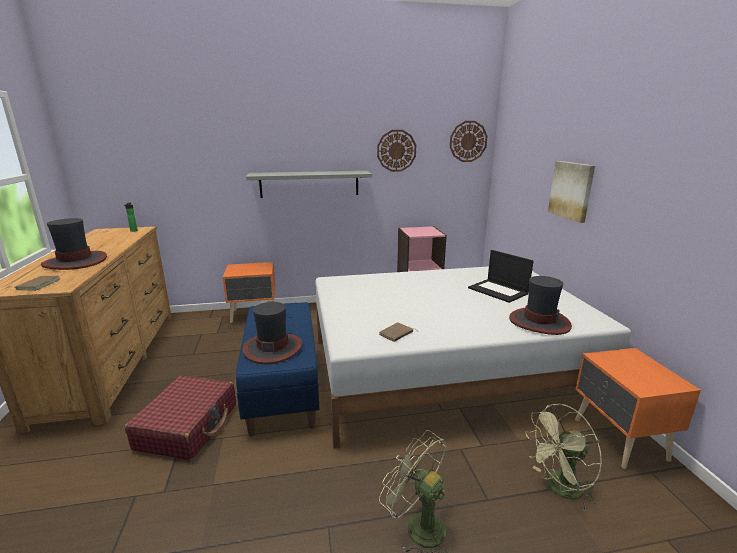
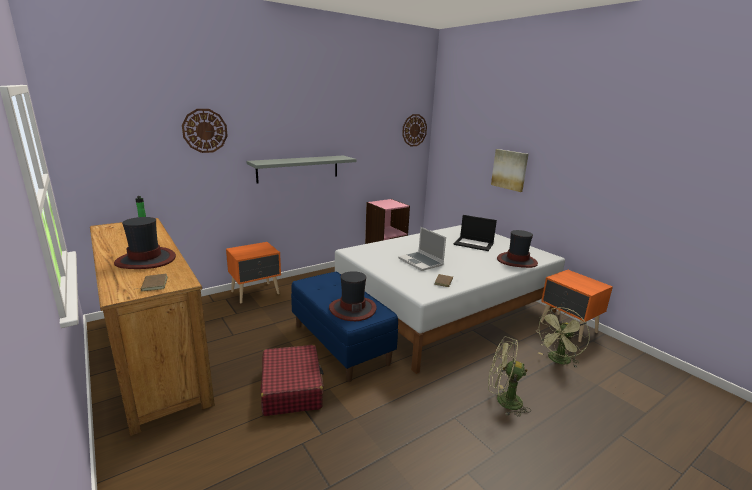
camera: 25 degrees left, 0 degrees up
wall clock [377,130,416,172] -> wall clock moved to [182,109,228,153]
none -> laptop [398,227,446,271]

